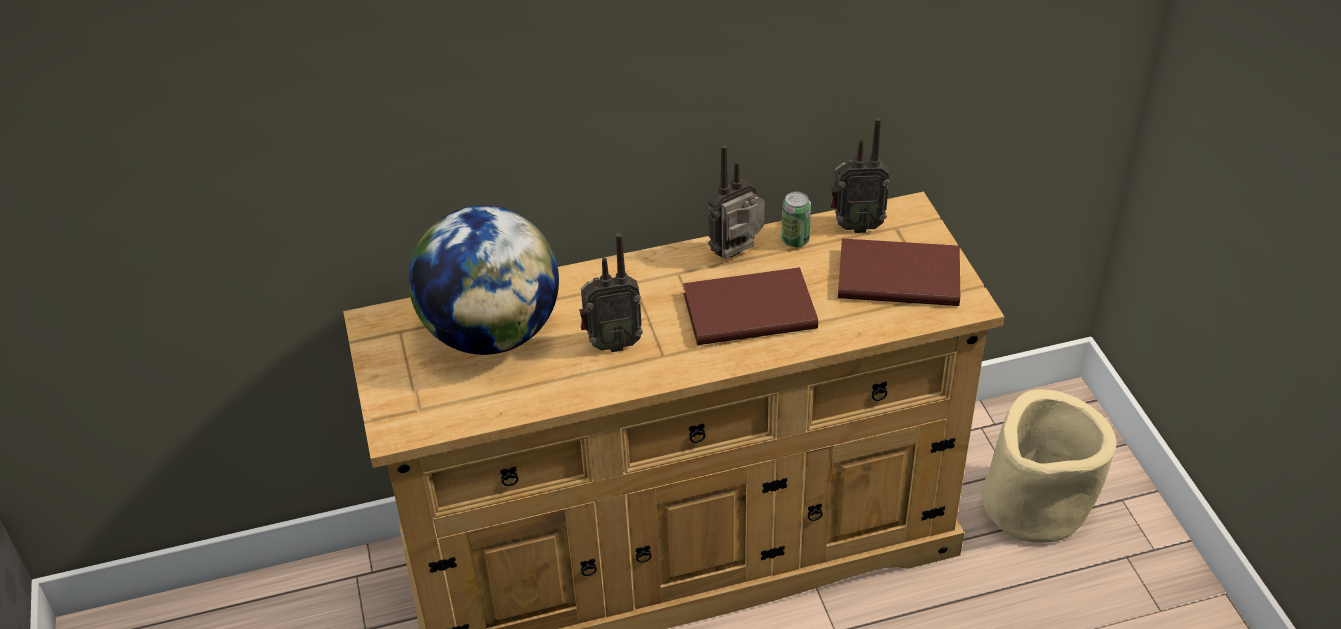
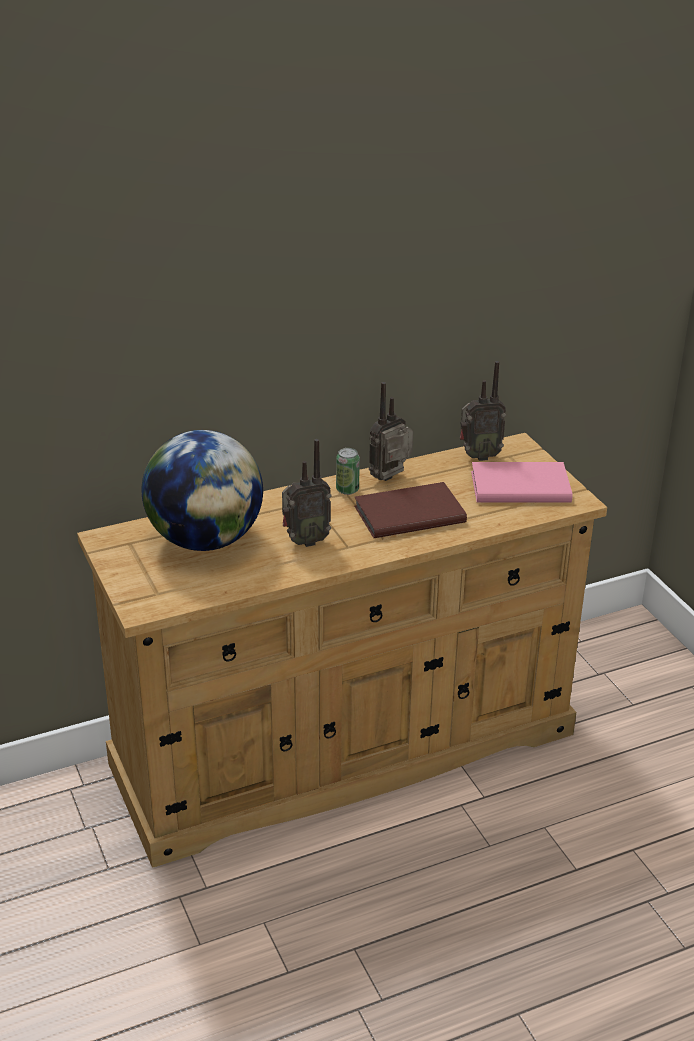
camera: 10 degrees left, 10 degrees down
can [781,192,811,247] -> can moved to [336,448,360,495]
brown book [838,238,960,306] -> pink book [471,462,572,502]
beige planter [981,389,1116,543] -> none

